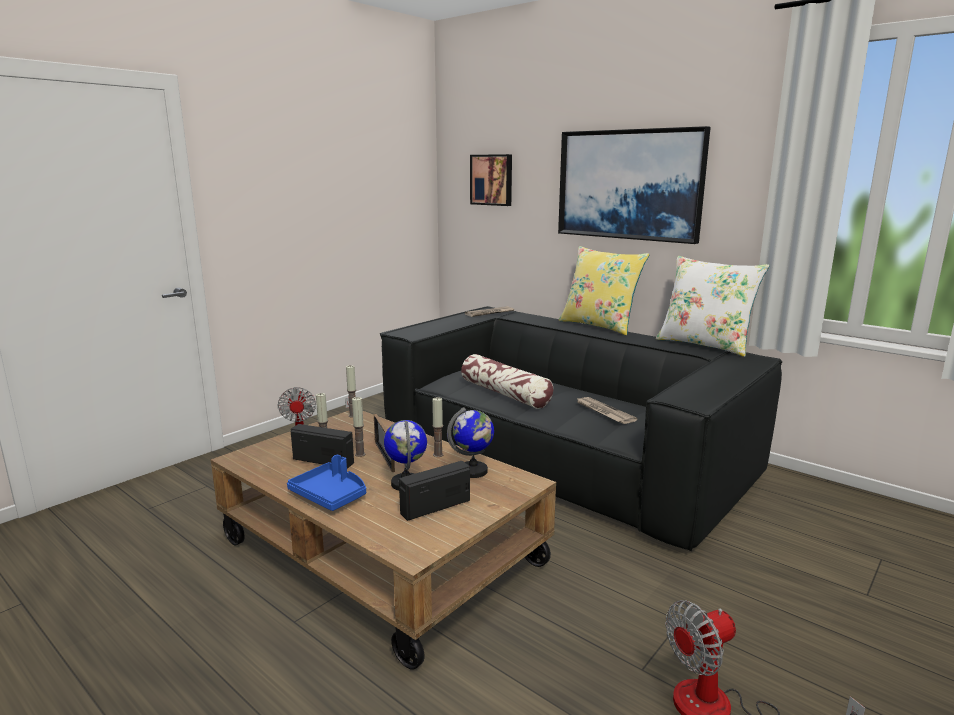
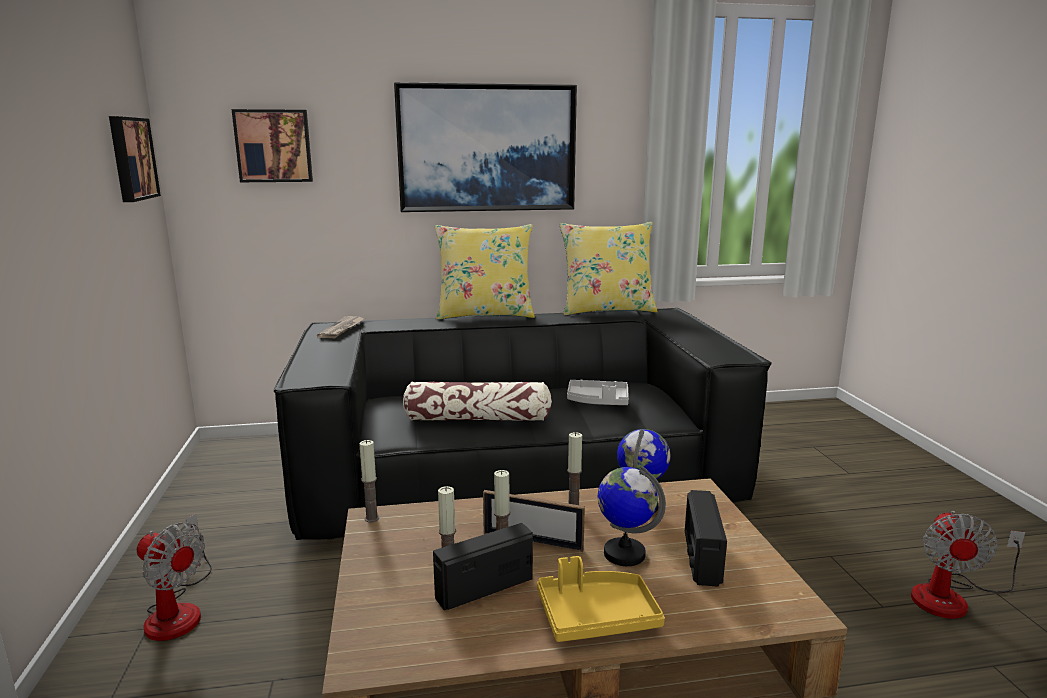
camera: 50 degrees left, 0 degrees up
blue tray [287,455,366,511] -> yellow tray [537,556,665,642]
newspaper [576,397,638,424] -> grey tray [567,380,629,405]
white pillow [656,256,770,357] -> yellow pillow [560,222,658,315]
none -> picture [109,116,161,202]

